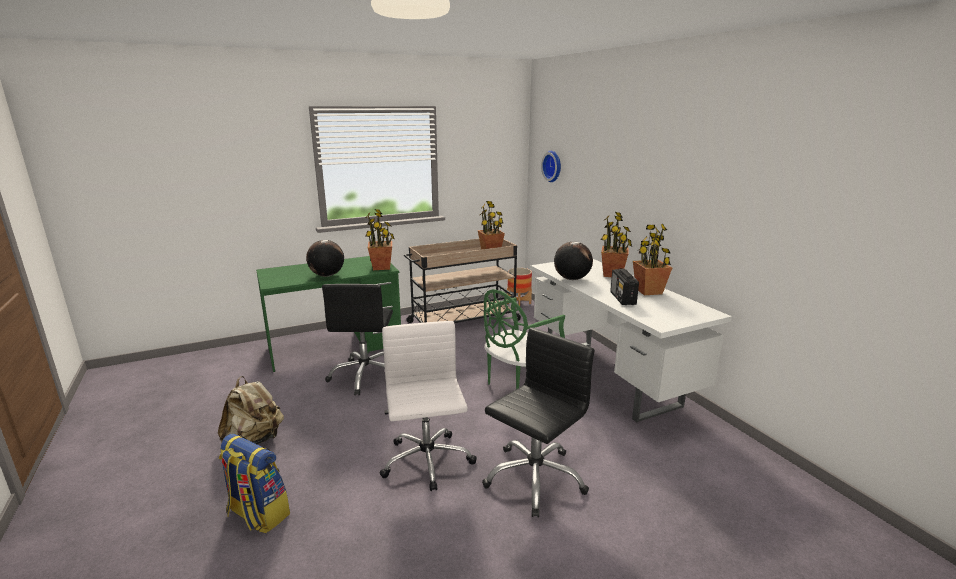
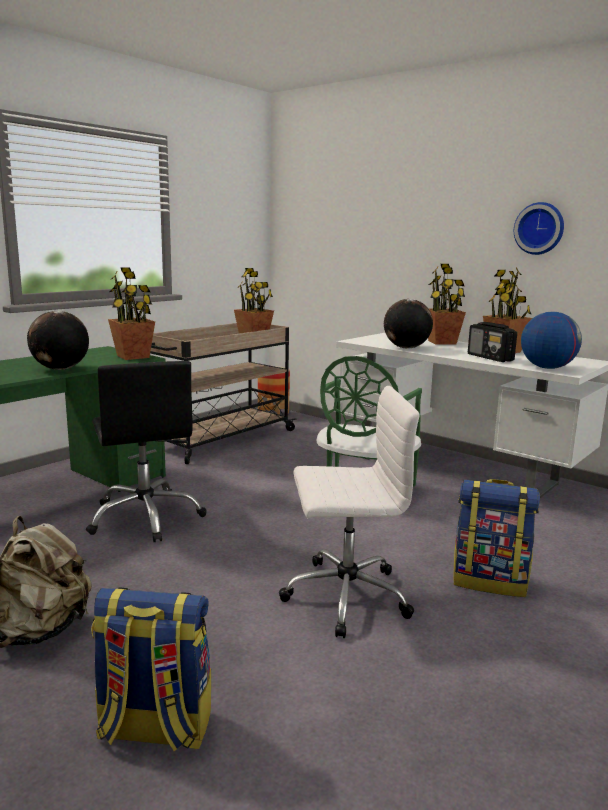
camera: 25 degrees left, 5 degrees down
white office chair [380,321,477,491] -> white office chair turned 120 degrees clockwise [279,386,420,638]
black office chair [482,327,595,517] -> backpack [454,479,540,597]
wall clock [541,151,561,182] -> wall clock moved to [514,202,564,255]
none -> globe [521,312,582,369]

